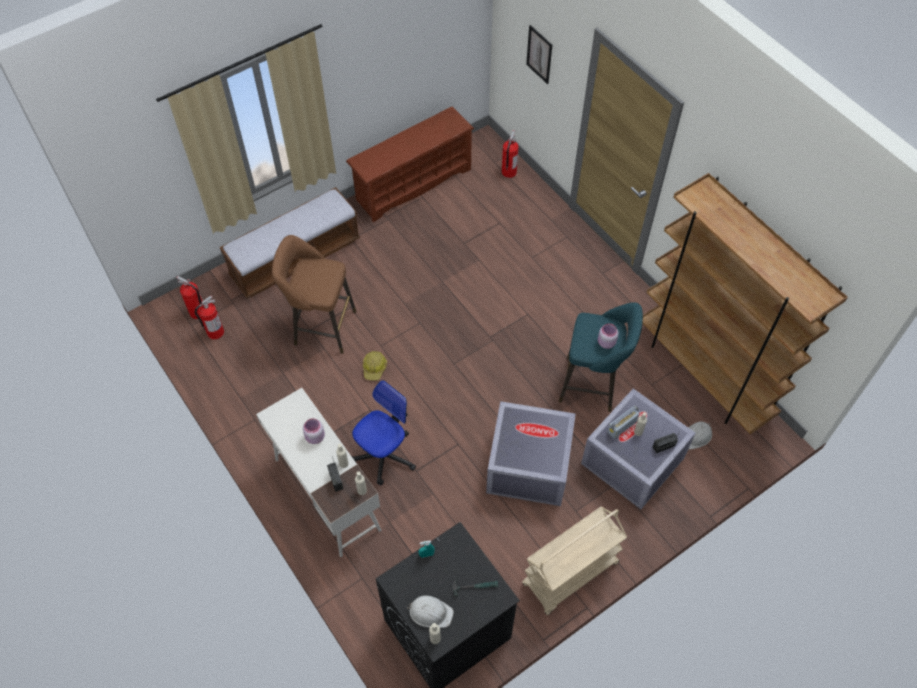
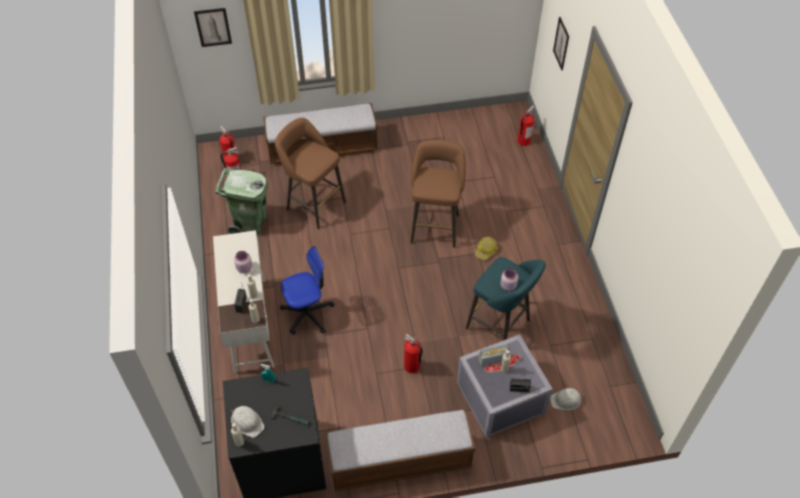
camera: 25 degrees right, 5 degrees down
brown shoe rack [346,106,474,222] -> none
hard hat [363,351,387,381] -> hard hat moved to [475,237,498,260]
grey storage box [486,401,576,506] -> fire extinguisher [404,333,423,373]
beige cart [522,507,627,615] -> bench [326,410,475,491]
brown bookcase [642,173,848,434] -> none
none -> picture [194,8,232,47]
none -> green trash can [215,168,268,236]
none -> brown stool [411,140,466,248]

